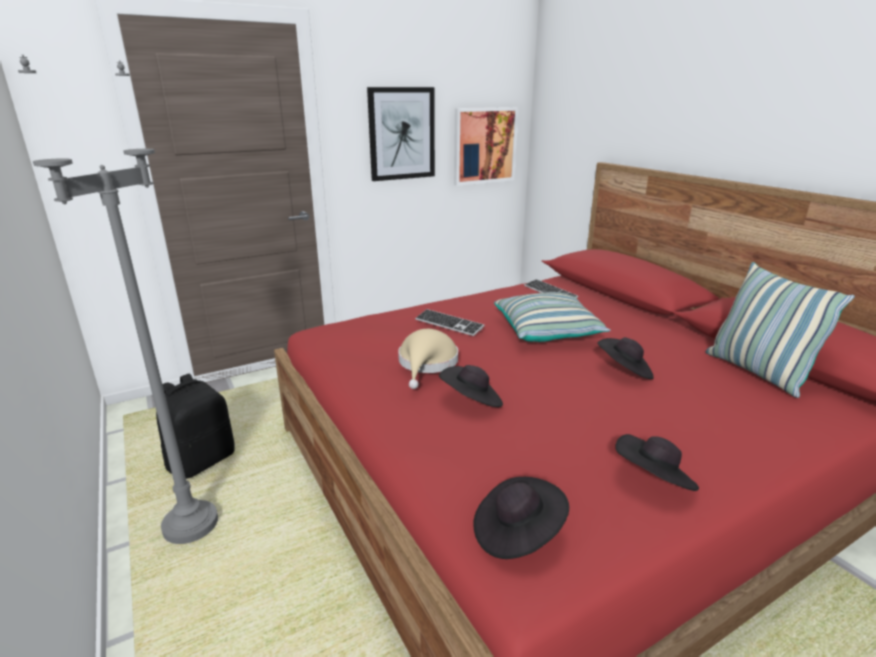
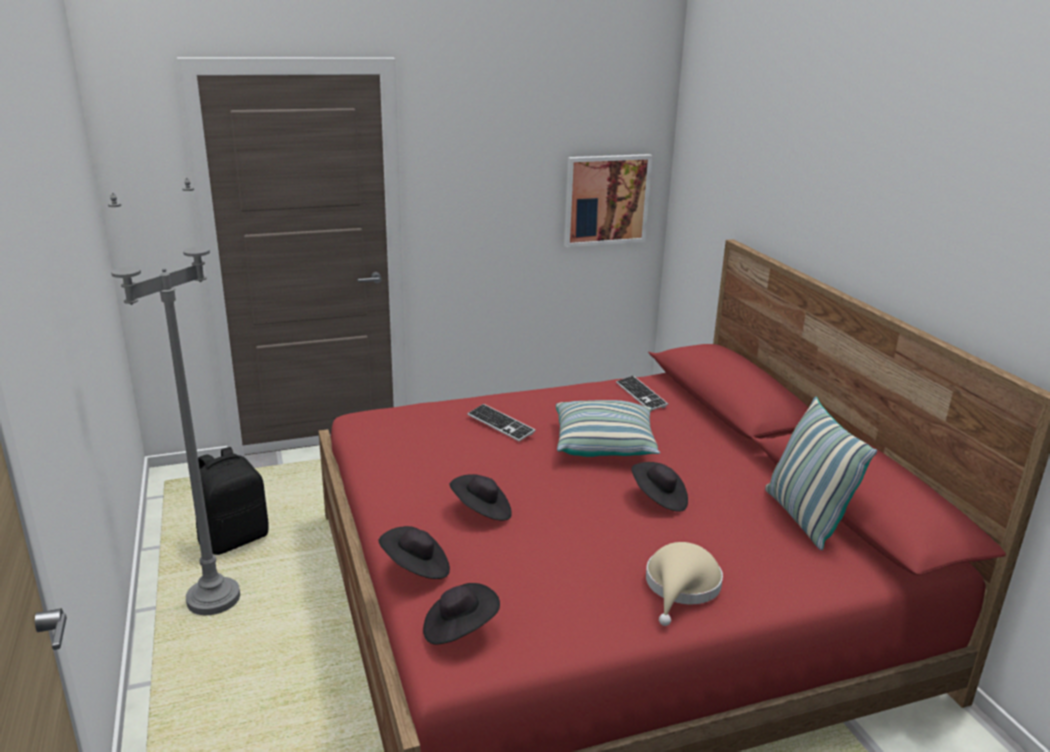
camera: 10 degrees right, 0 degrees up
picture [367,87,435,181] -> none
beige hat [398,329,458,389] -> beige hat moved to [646,542,723,626]
black hat [615,434,699,491] -> black hat moved to [379,526,450,579]

